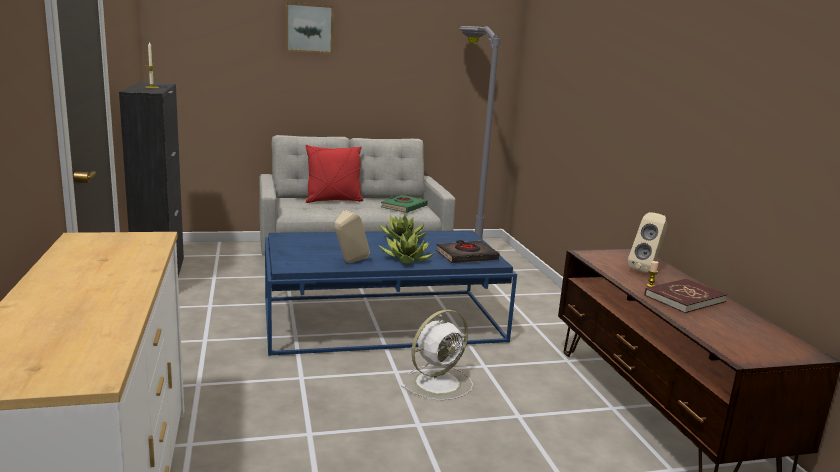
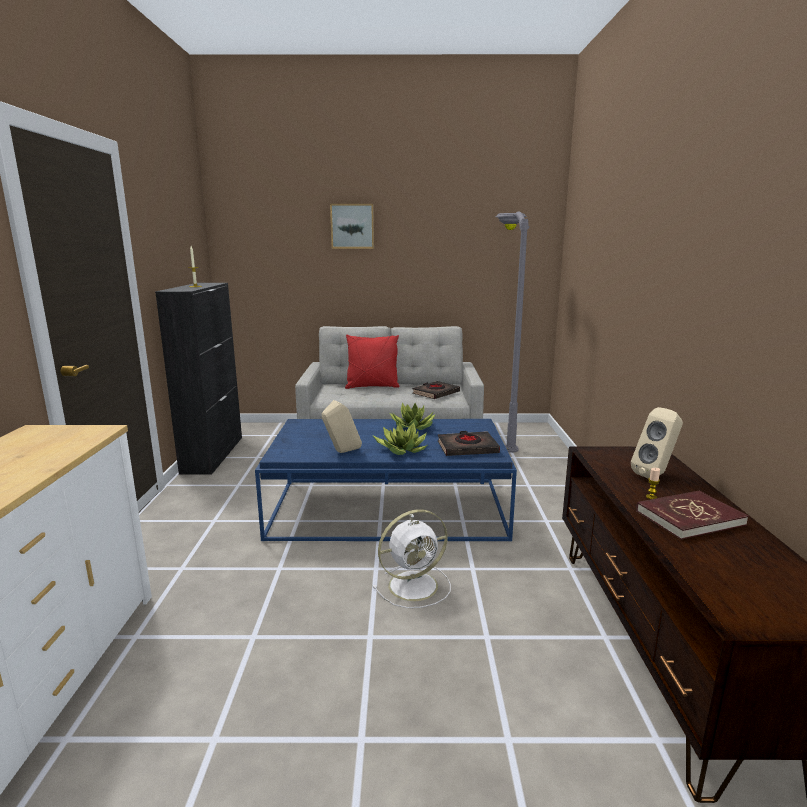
camera: 15 degrees right, 0 degrees up
green book [381,195,428,213] -> black book [412,381,460,399]

